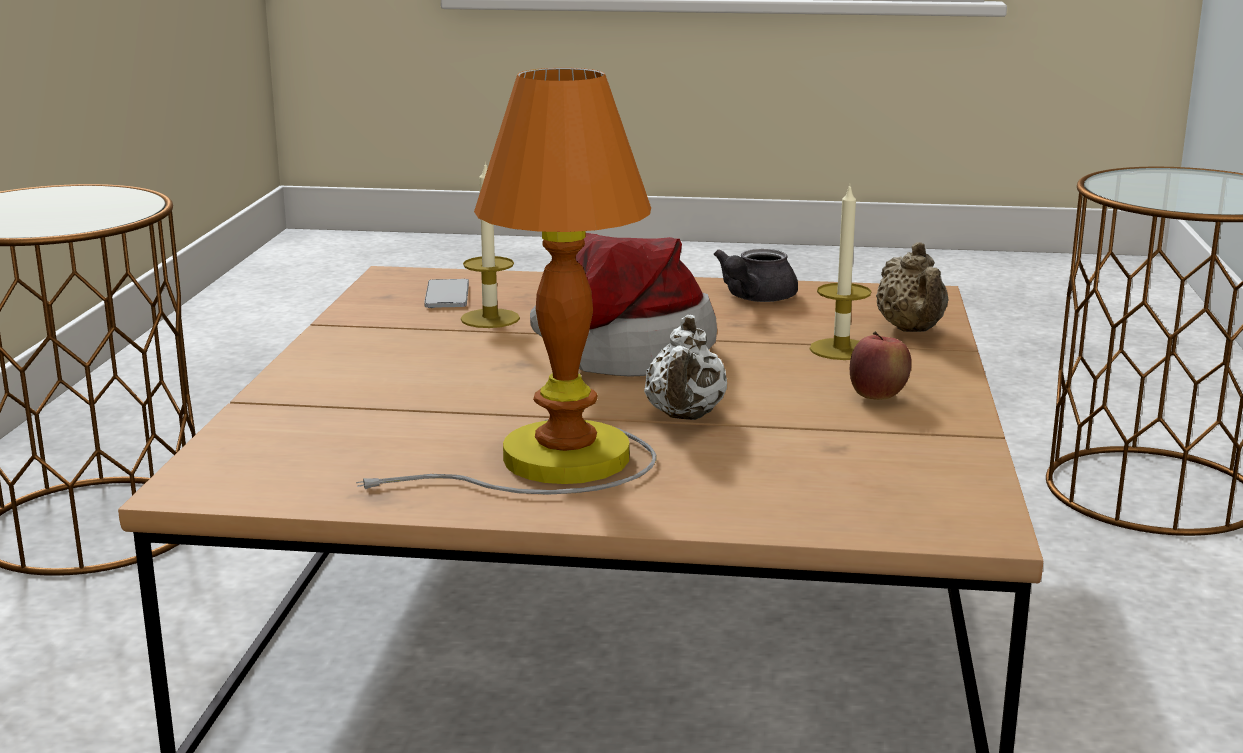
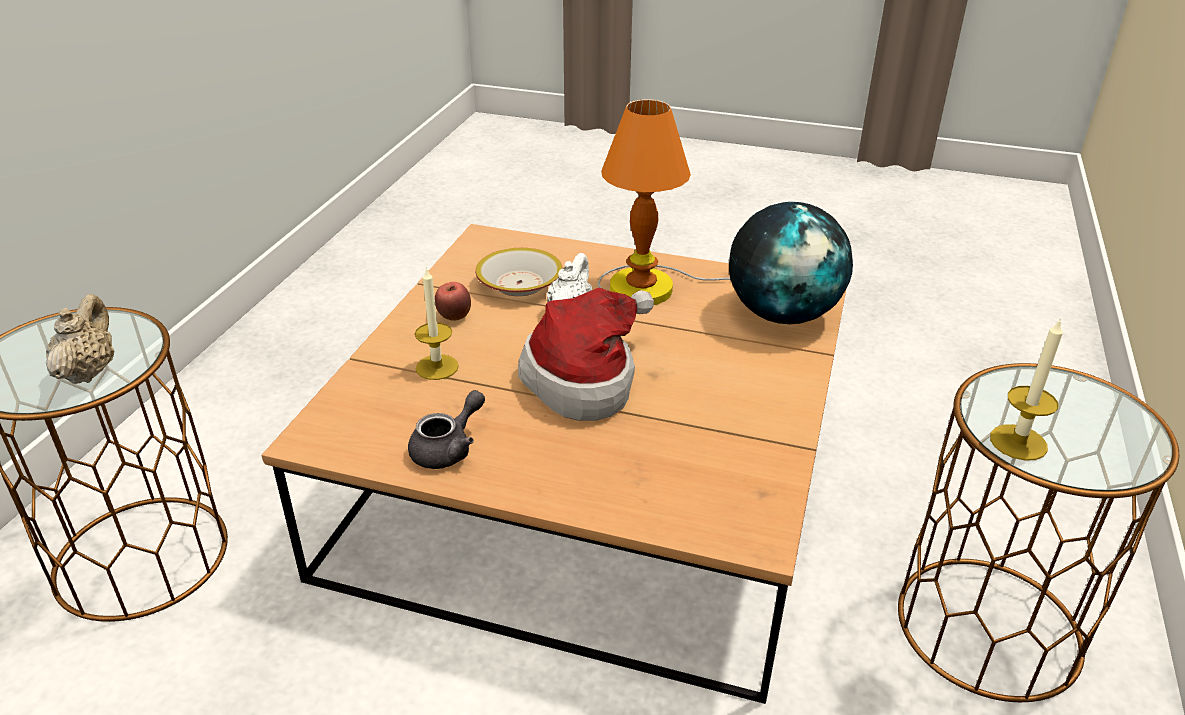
camera: 170 degrees left, 15 degrees up
phone [424,279,469,308] -> none
candle [461,161,520,328] -> candle moved to [990,318,1063,461]
beige teapot [876,242,949,332] -> beige teapot moved to [46,294,114,384]
none -> bowl [476,248,563,296]
none -> globe [729,202,853,324]

